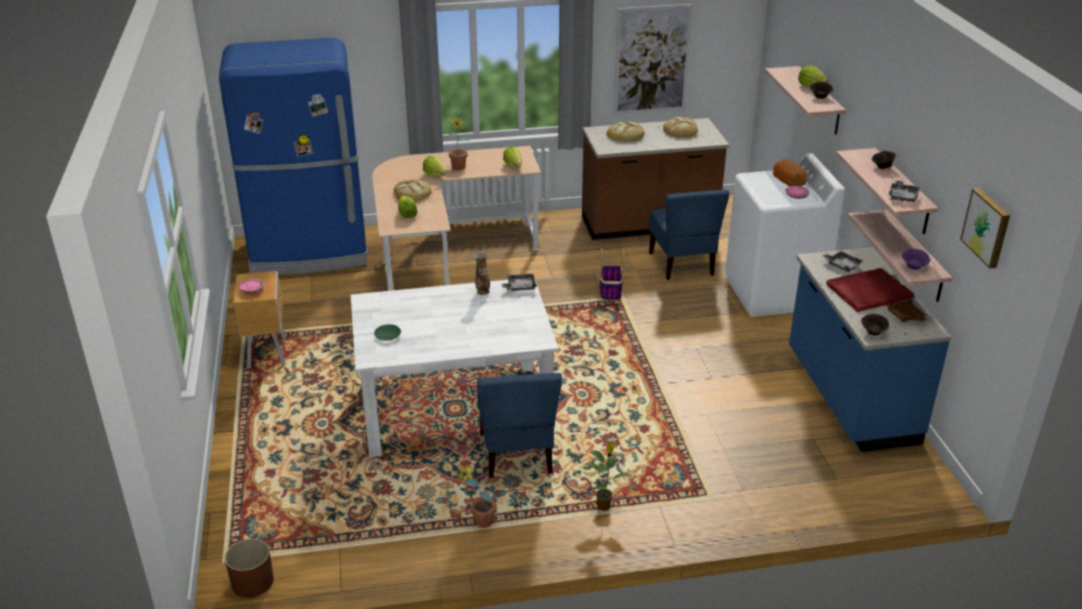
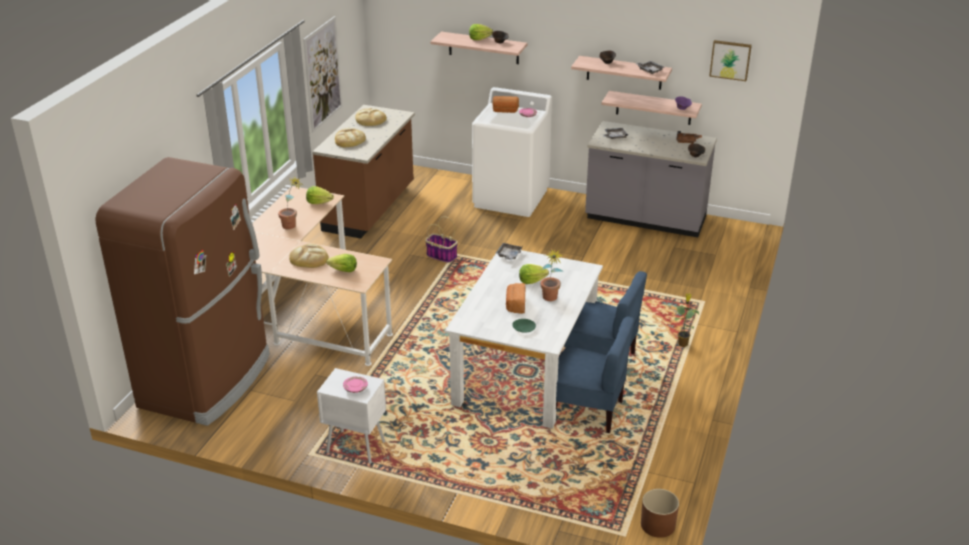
camera: 60 degrees left, 0 degrees up
blue fridge [219,38,368,275] -> brown fridge [95,157,270,426]
brown nightstand [233,271,286,369] -> white nightstand [317,368,386,464]
lettuce [423,156,447,177] -> lettuce moved to [519,264,549,284]
potted plant [455,463,496,528] -> potted plant moved to [540,248,564,301]
vase [474,252,490,295] -> none
blue chair [649,190,729,280] -> blue chair moved to [556,317,635,433]
blue counter [789,247,951,452] -> grey counter [585,121,717,237]
red tray [826,268,914,312] -> none
none -> bread [506,283,525,314]

